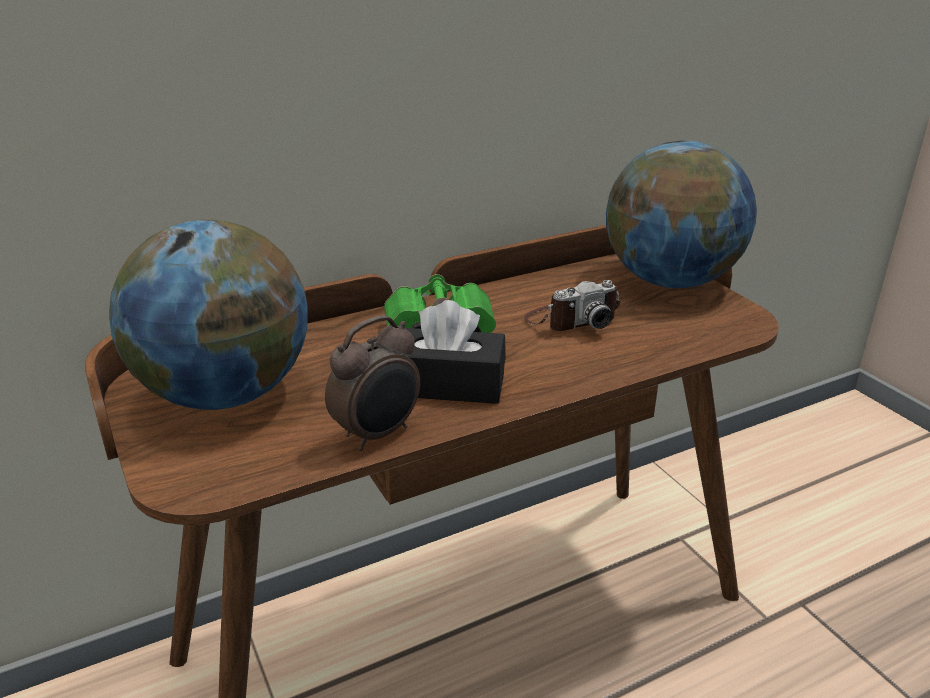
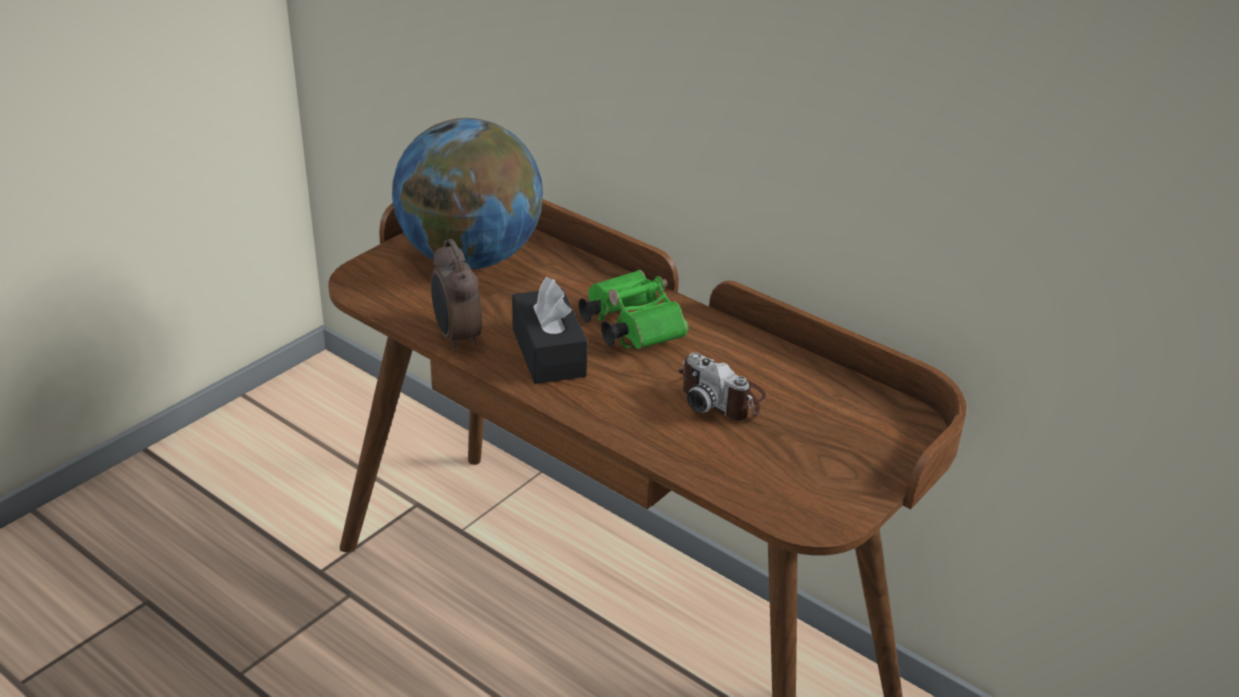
camera: 65 degrees right, 5 degrees up
alarm clock [325,315,420,451] -> alarm clock turned 45 degrees clockwise [431,239,482,352]
globe [606,140,757,288] -> none

